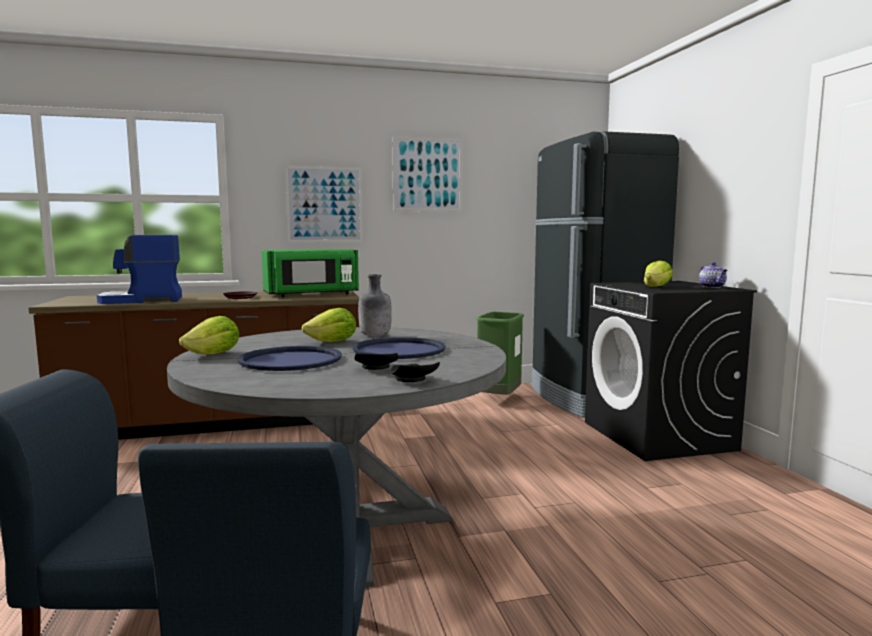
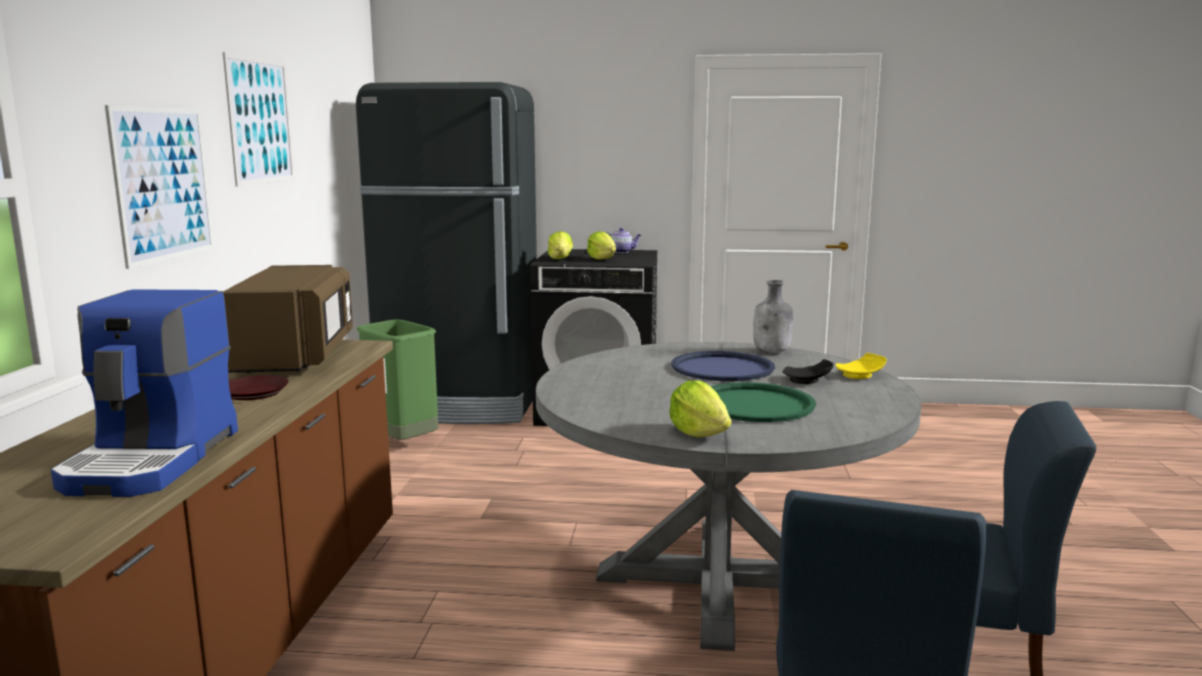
camera: 70 degrees left, 5 degrees up
blue tray [238,346,342,371] -> green tray [710,382,816,422]
green microwave [262,249,359,297] -> brown microwave [223,265,353,373]
lettuce [302,308,356,342] -> lettuce moved to [548,231,573,259]
grey bottle [358,274,392,337] -> grey bottle moved to [753,280,793,353]
black plate [390,362,440,382] -> yellow plate [836,353,887,379]

